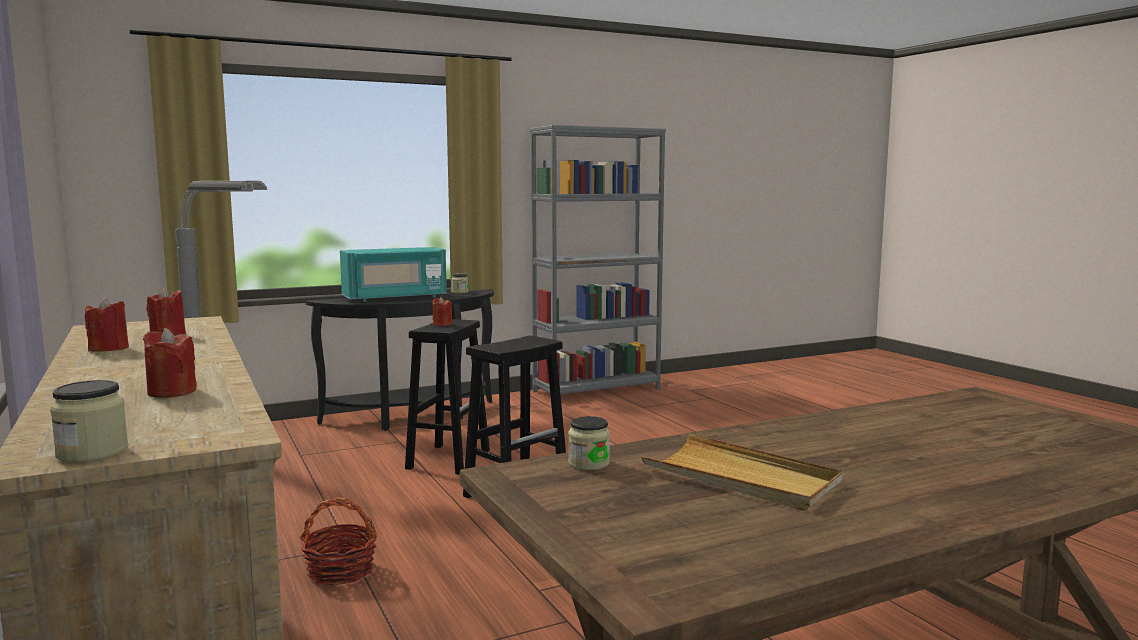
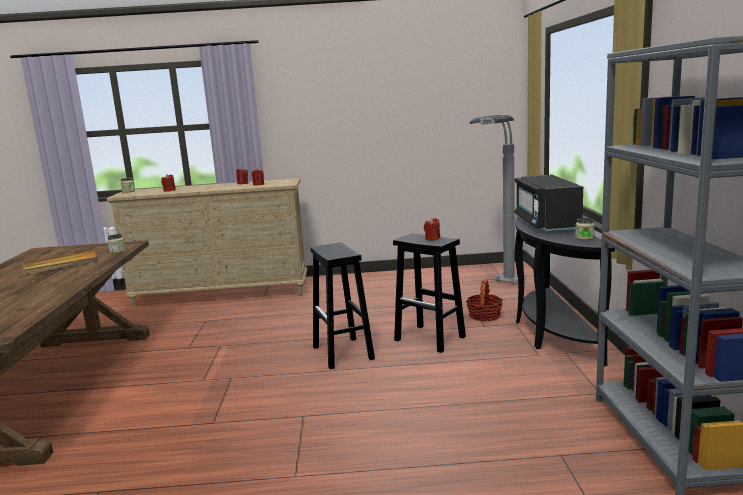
camera: 115 degrees right, 5 degrees up
basket [300,497,377,585] -> basket moved to [466,279,503,322]
turquoise microwave [340,247,447,302] -> black microwave [515,175,583,232]

